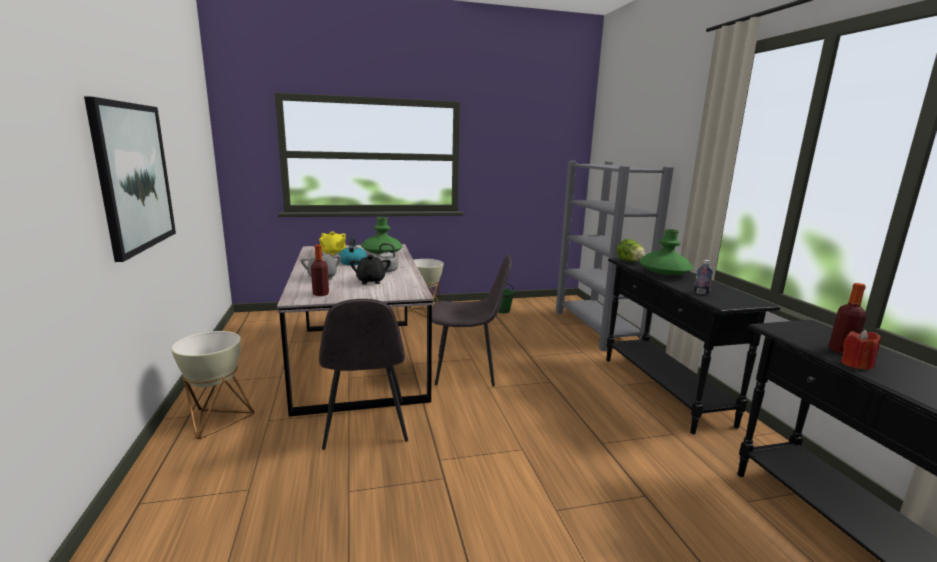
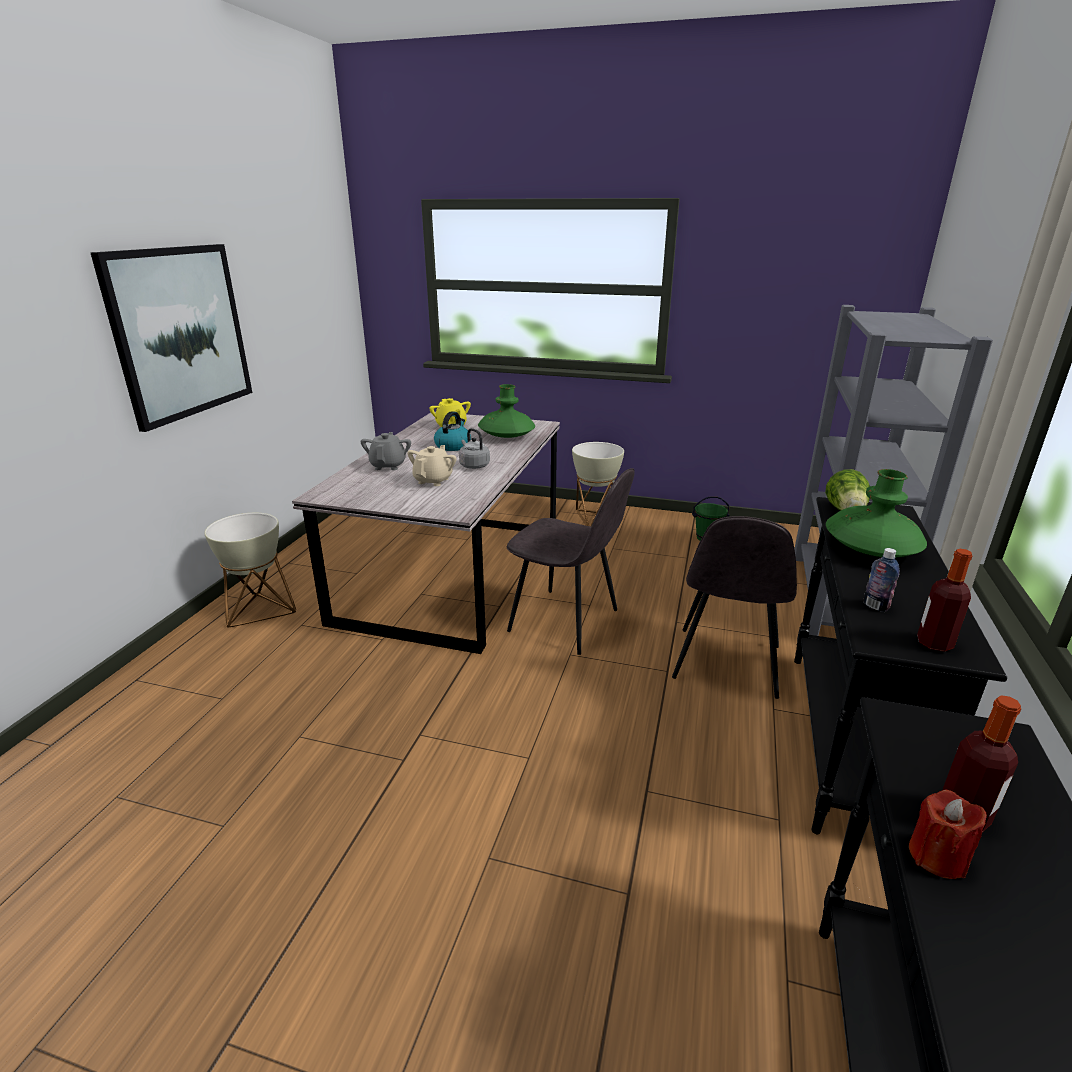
camera: 30 degrees right, 10 degrees up
bottle [311,245,329,296] -> bottle moved to [917,549,972,652]
grey chair [319,299,408,450] -> grey chair moved to [672,516,797,699]
black teapot [350,255,391,284] -> beige teapot [407,445,457,486]

